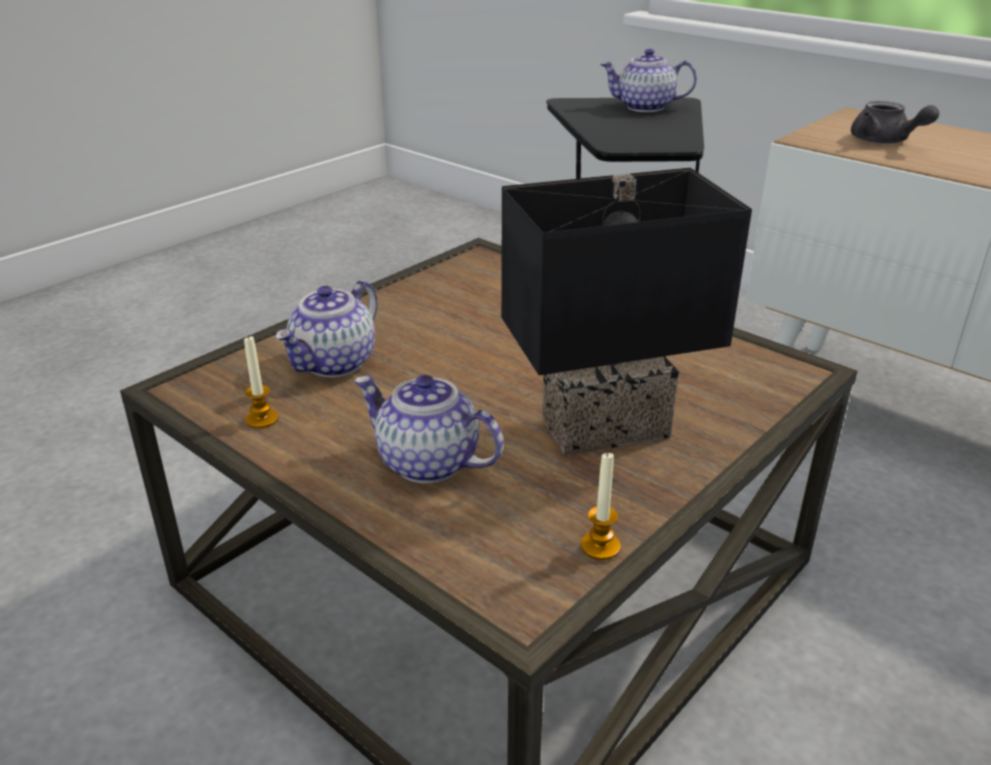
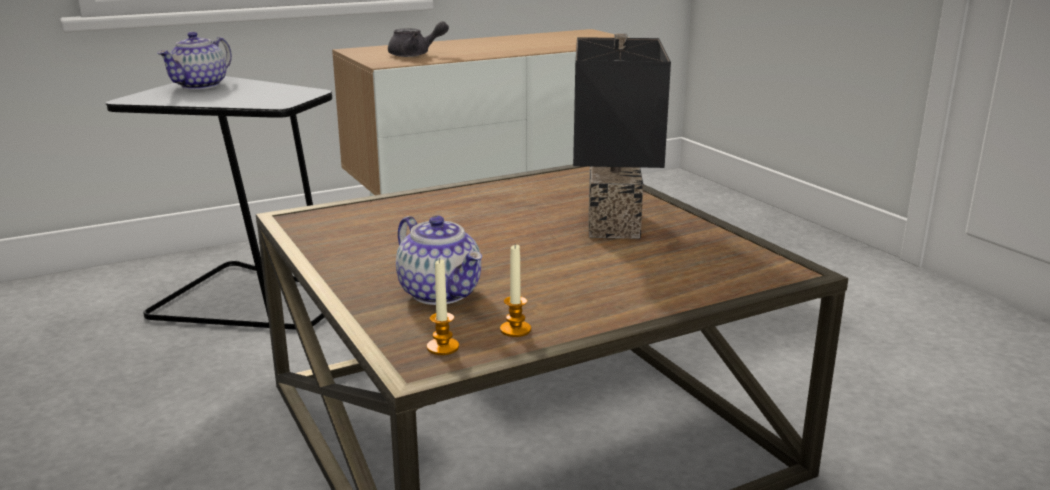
camera: 70 degrees left, 10 degrees down
teapot [354,375,504,484] -> none
candle [581,452,620,560] -> candle moved to [427,258,459,355]

